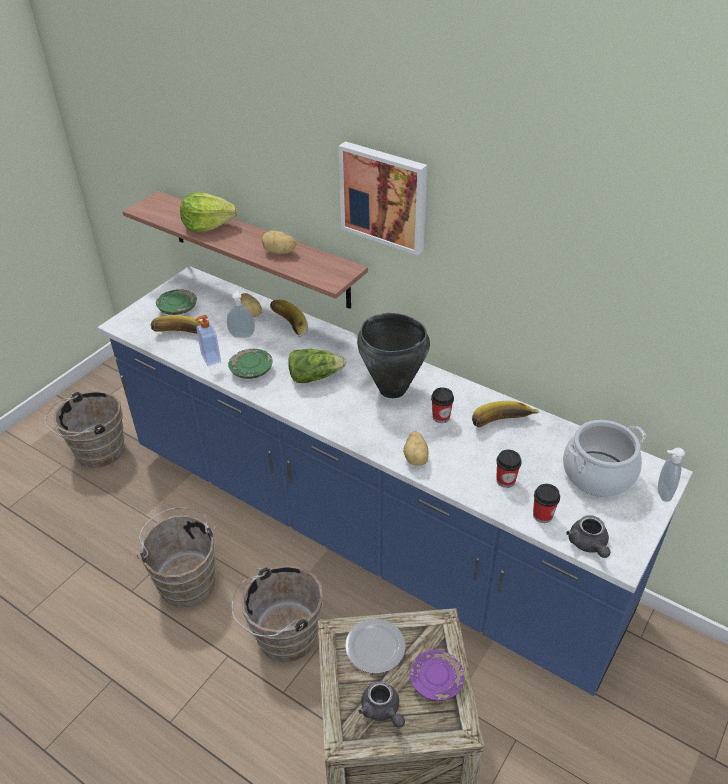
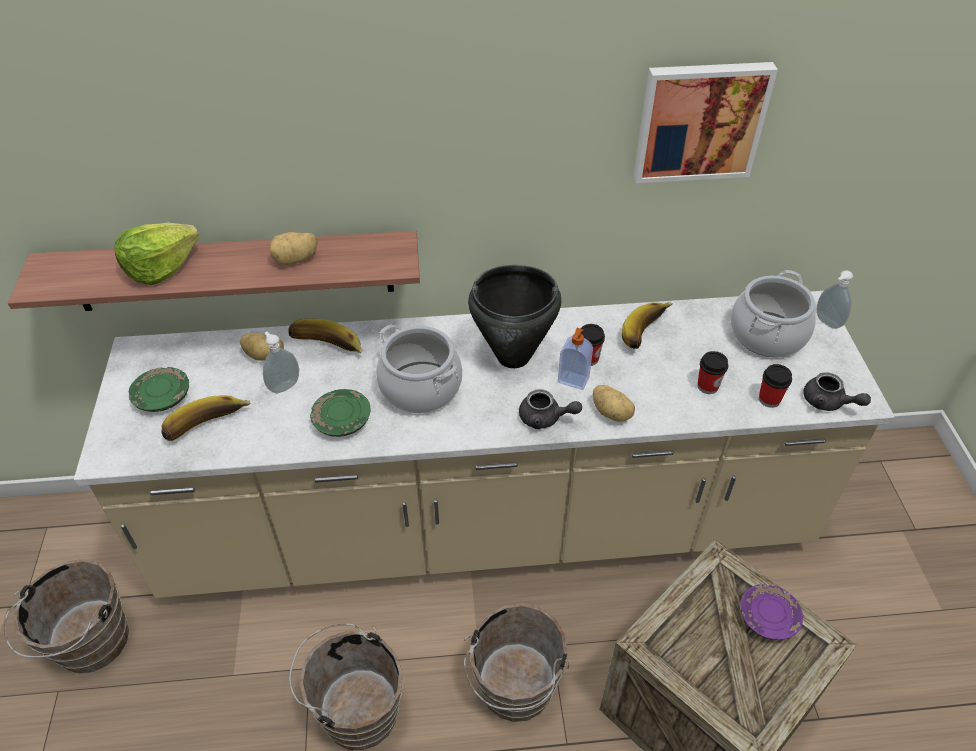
camera: 40 degrees left, 5 degrees up
blue counter [98,266,693,696] -> beige counter [74,291,895,598]
soap dispenser [195,315,221,366] -> soap dispenser moved to [558,328,593,390]
lettuce [289,349,346,383] -> cooking pot [376,324,462,413]
picture [339,141,427,256] -> picture moved to [633,62,778,183]
plate [345,619,406,674] -> none
grey teapot [359,681,405,728] -> grey teapot moved to [519,389,582,429]

